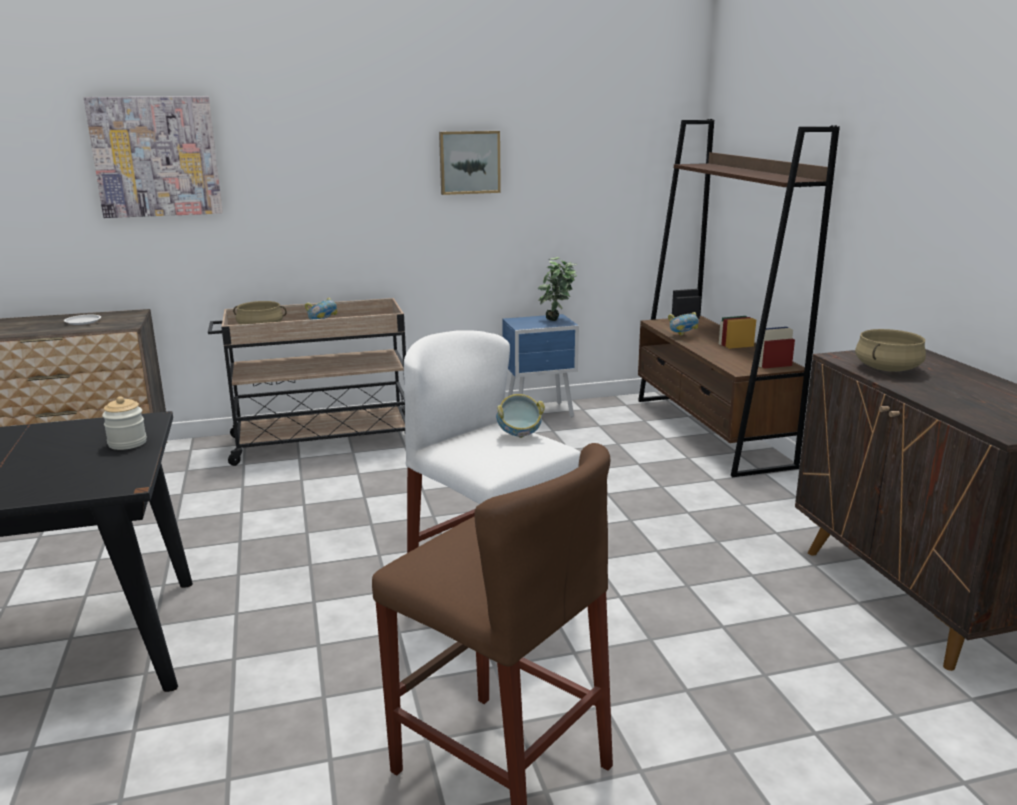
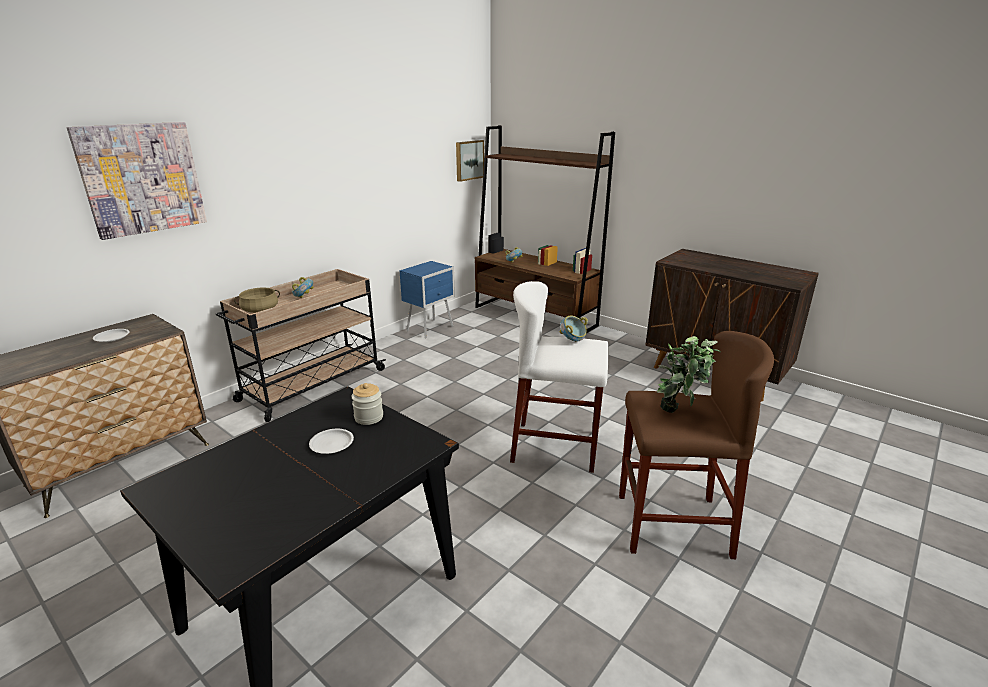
camera: 35 degrees left, 5 degrees up
picture [439,131,501,195] -> picture moved to [456,140,484,182]
potted plant [537,257,577,321] -> potted plant moved to [657,336,721,413]
beige cooking pot [855,329,926,372] -> none
none -> white plate [309,429,354,454]

